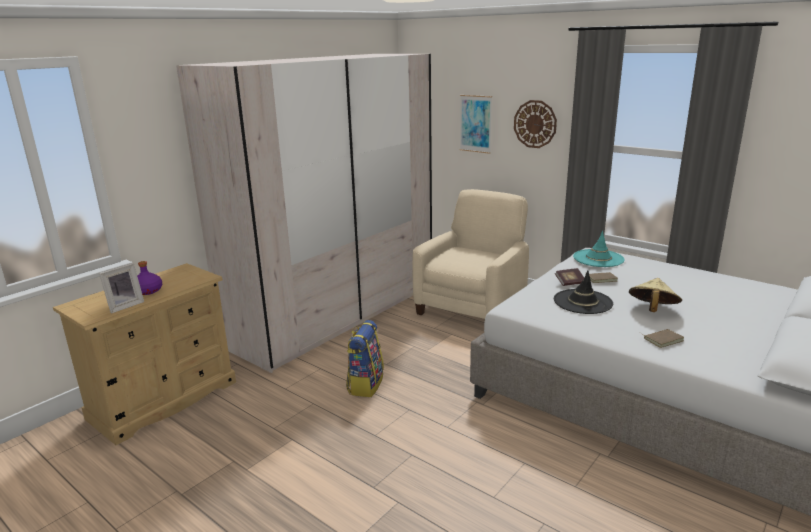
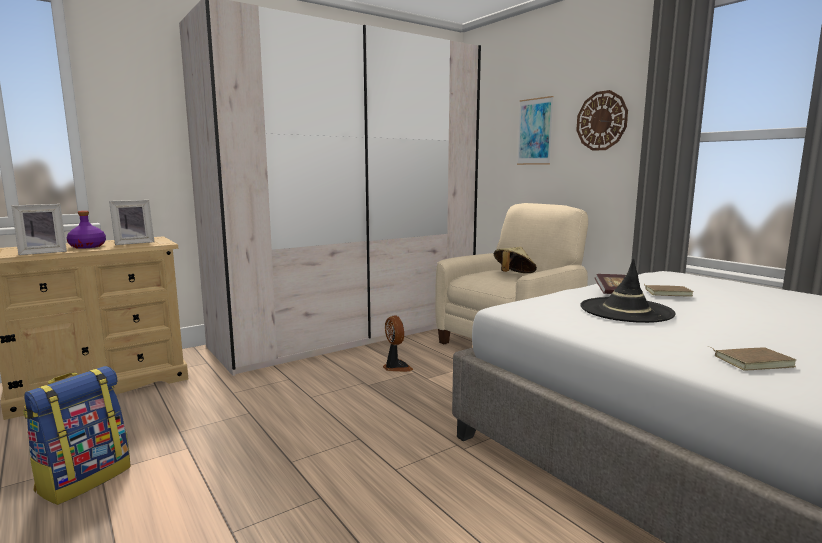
camera: 15 degrees right, 10 degrees down
backpack [346,320,384,397] -> backpack moved to [23,366,131,505]
turquoise hat [573,231,625,267] -> none
beige hat [629,278,682,312] -> beige hat moved to [494,247,537,273]
none -> picture frame [109,200,154,245]
none -> fan [383,315,413,372]

